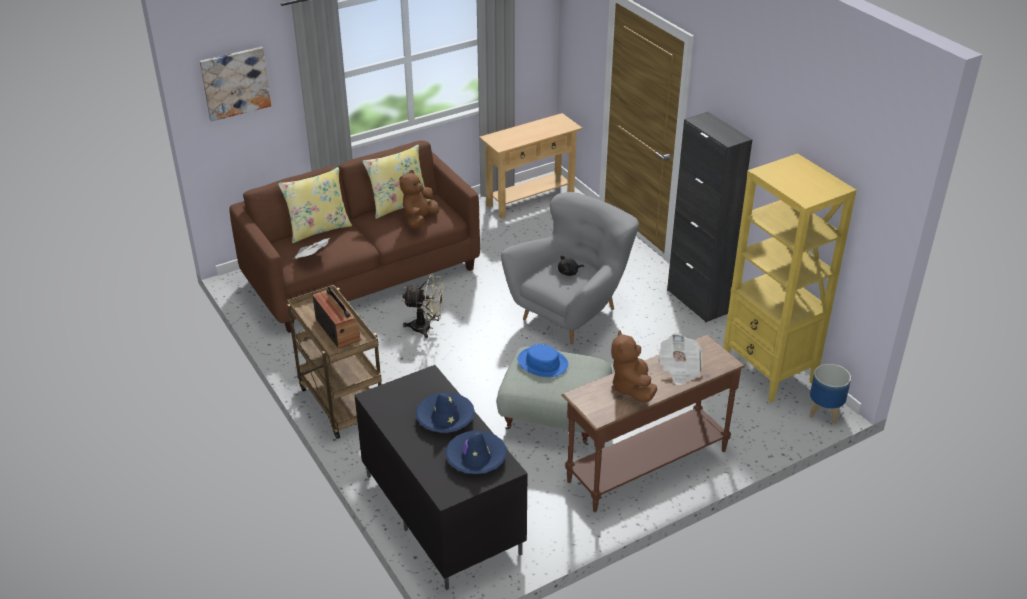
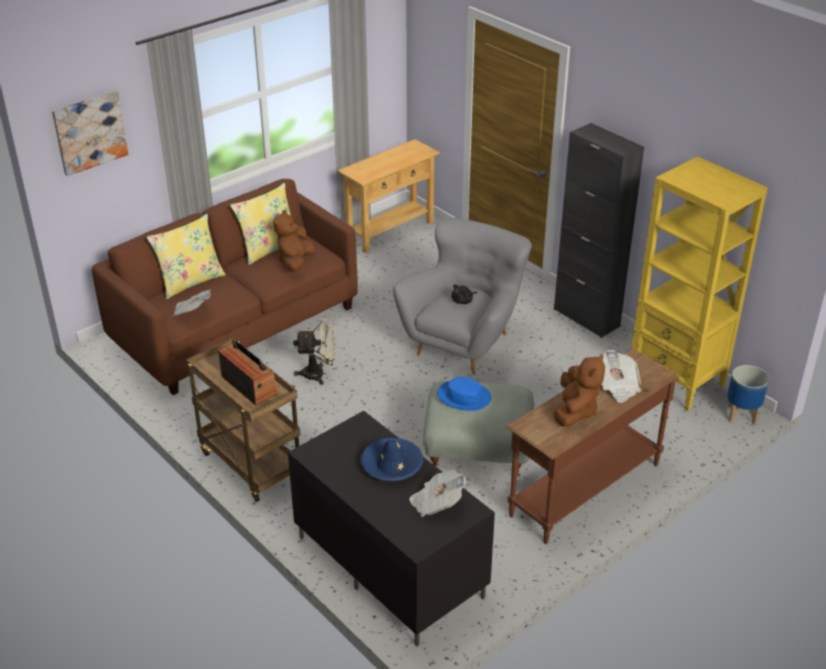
camera: 10 degrees left, 0 degrees up
blue hat [446,430,507,474] -> newspaper [409,469,466,517]
brown plush toy [611,330,657,403] -> brown plush toy turned 150 degrees counterclockwise [553,354,605,427]

